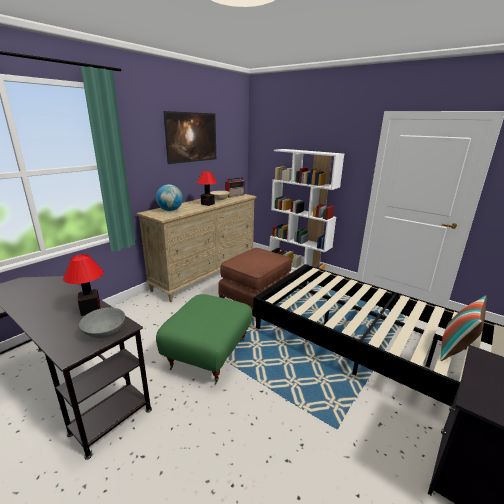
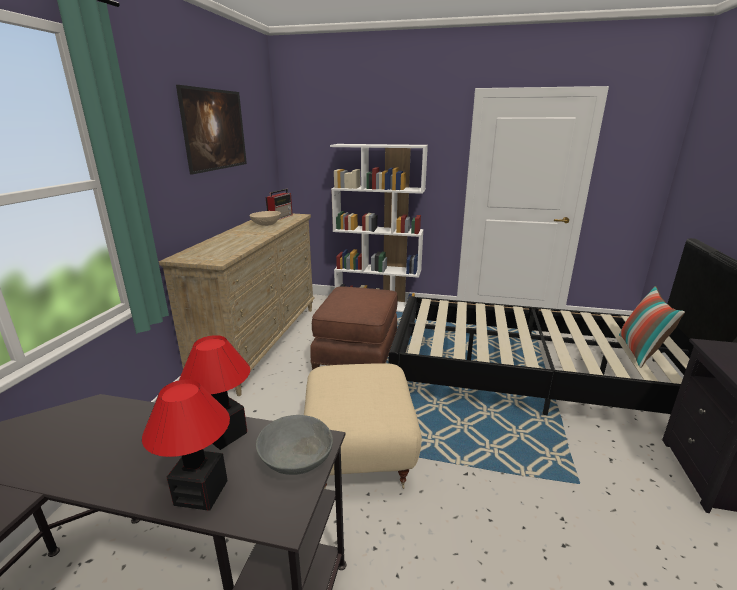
camera: 25 degrees left, 0 degrees up
globe [156,185,183,211] -> none
green ottoman [156,294,253,385] -> beige ottoman [304,363,422,489]
table lamp [197,171,217,206] -> table lamp moved to [142,379,230,510]

